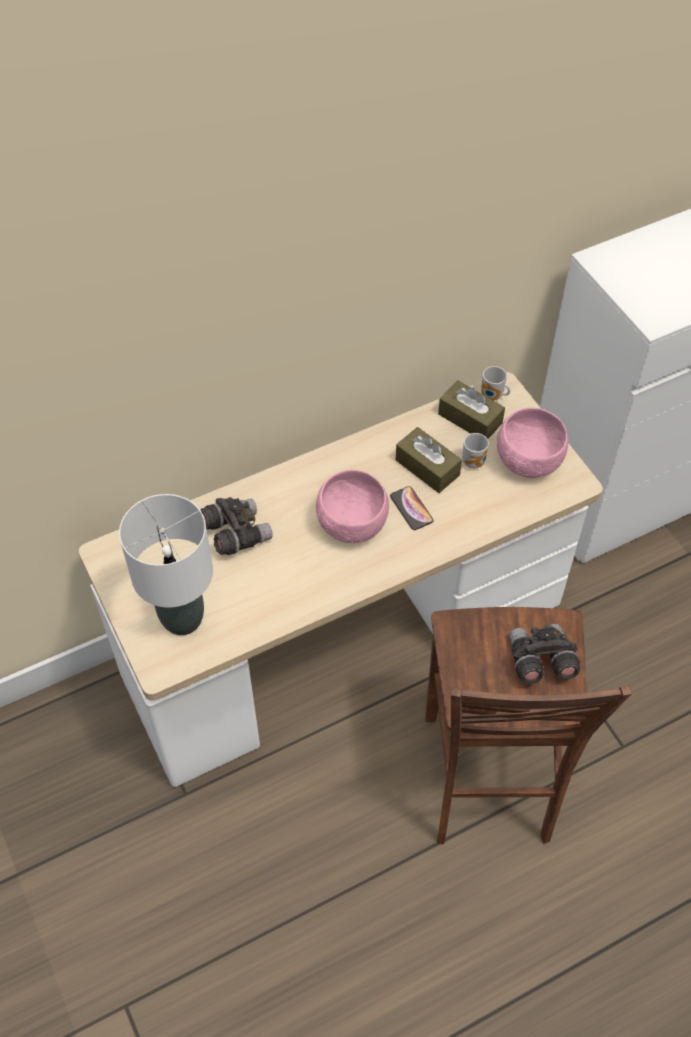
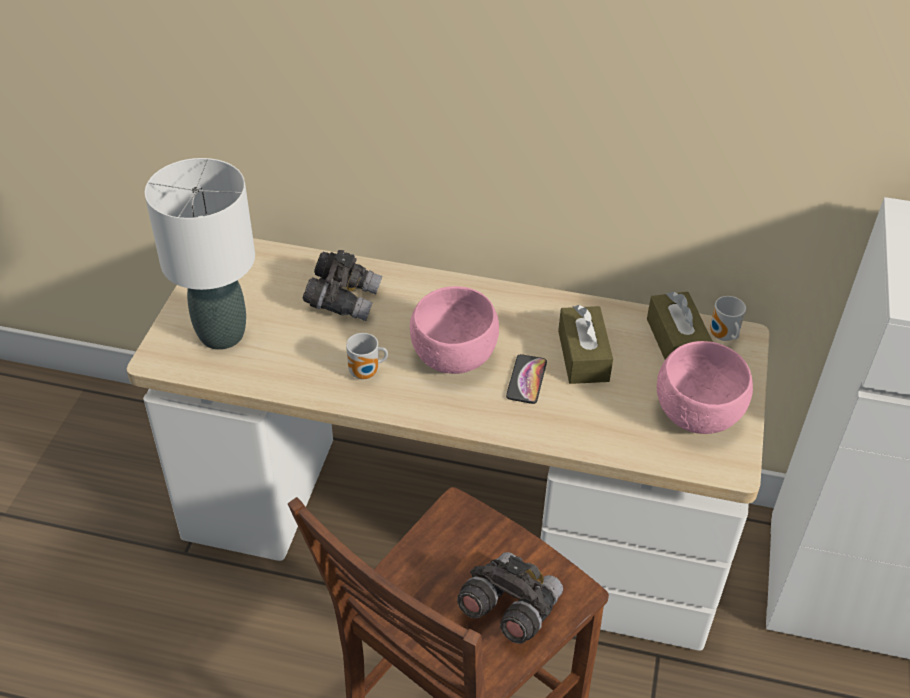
camera: 40 degrees right, 10 degrees down
mug [462,433,489,468] -> mug moved to [346,333,388,379]

